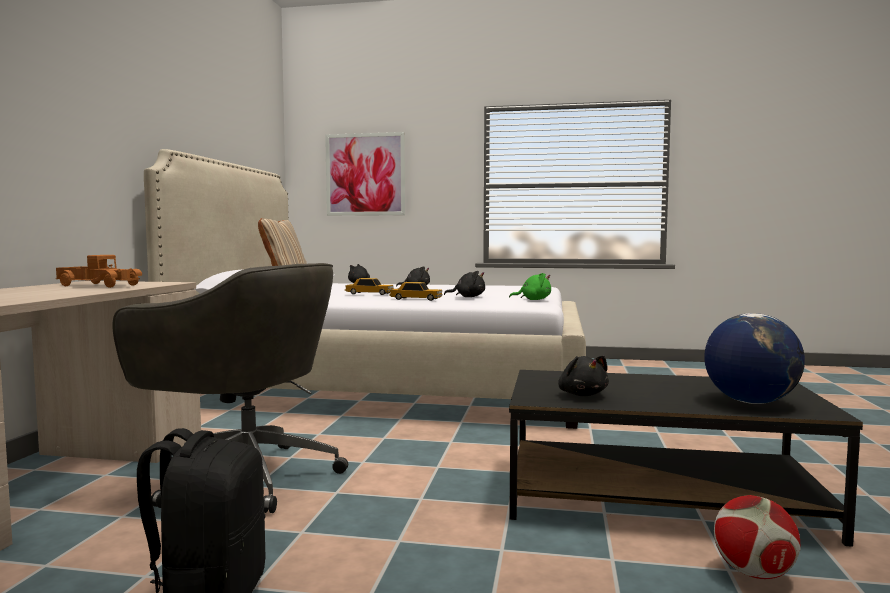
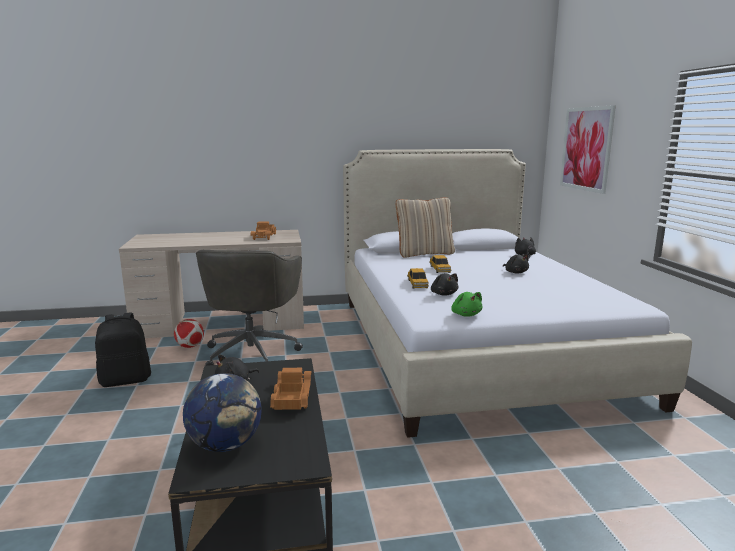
camera: 70 degrees right, 10 degrees up
football [714,495,800,579] -> football moved to [174,319,204,348]
none -> toy truck [270,368,312,410]

